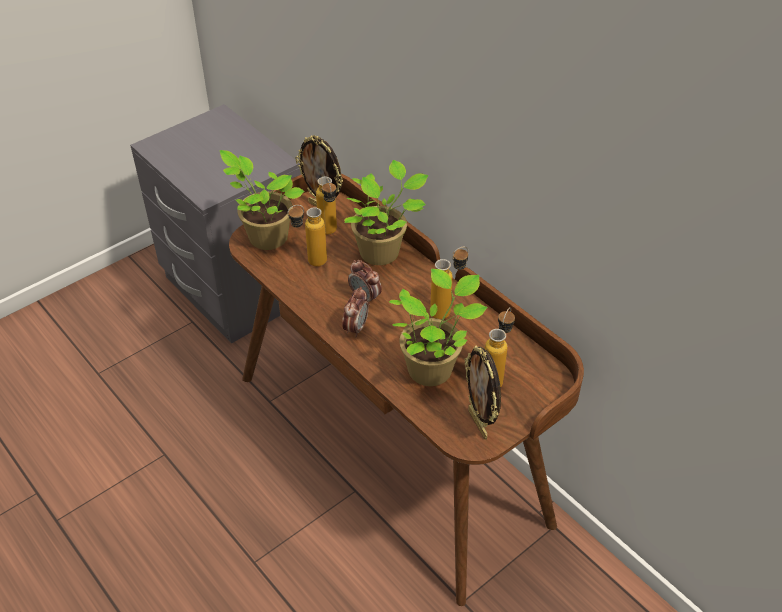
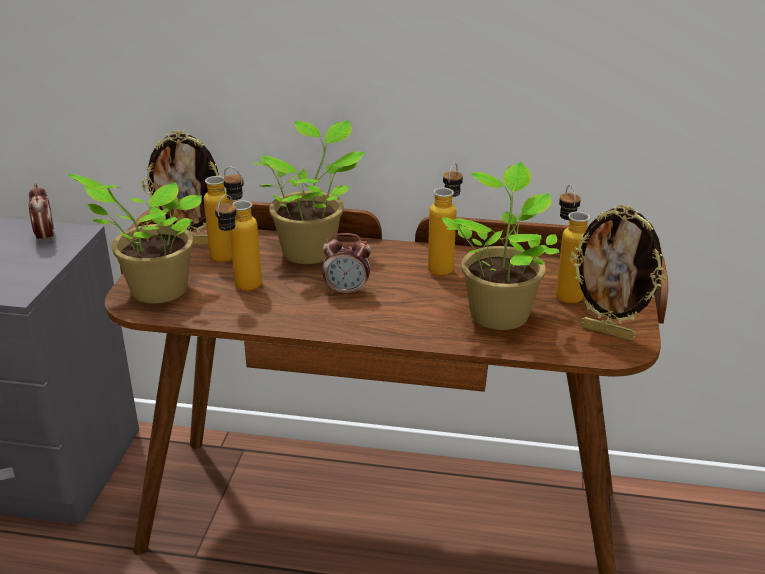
camera: 40 degrees left, 15 degrees down
alarm clock [342,287,369,337] -> alarm clock moved to [29,183,55,243]

